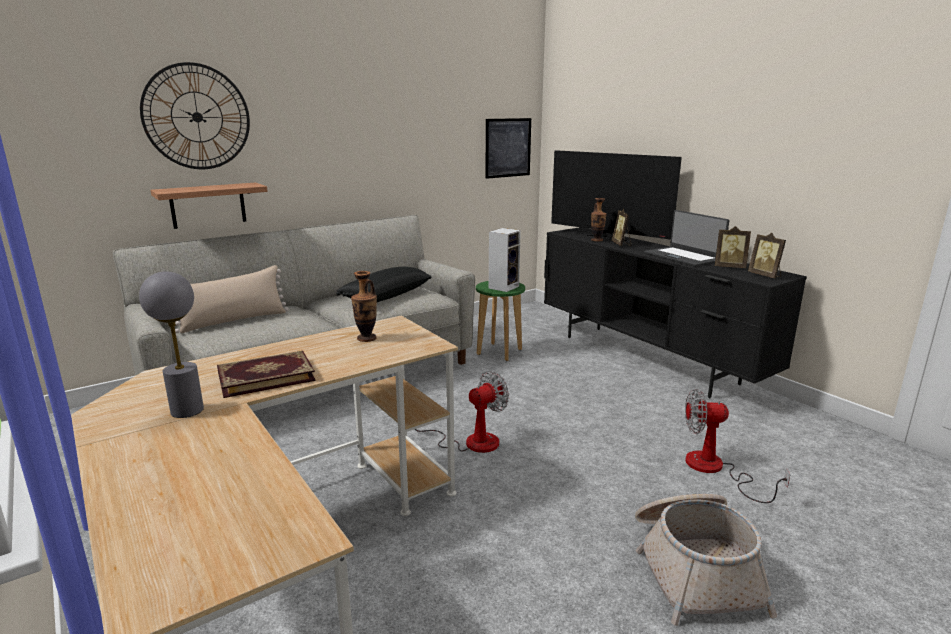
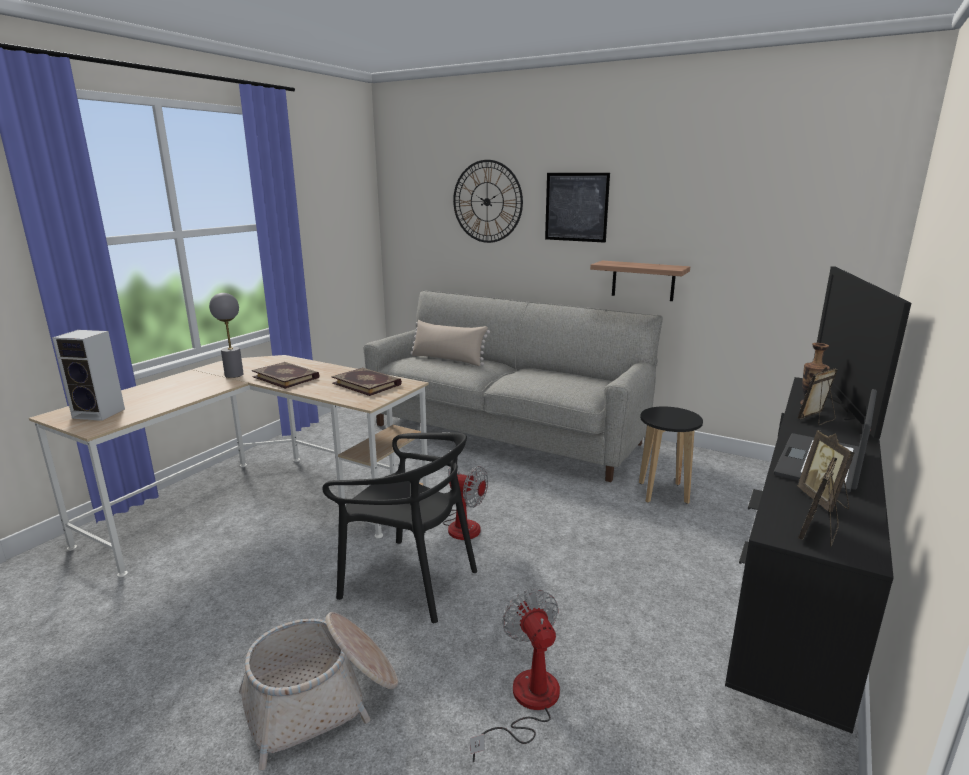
camera: 65 degrees right, 0 degrees up
shelf [151,183,268,229] -> shelf moved to [590,261,690,301]
black pillow [336,267,431,302] -> none
vase [351,271,377,342] -> book [331,368,402,396]
green stool [476,281,525,361] -> black stool [639,406,703,504]
picture [485,118,531,179] -> picture moved to [545,173,610,243]
speaker [489,228,521,292] -> speaker moved to [52,330,125,421]
none -> black chair [322,432,477,623]

